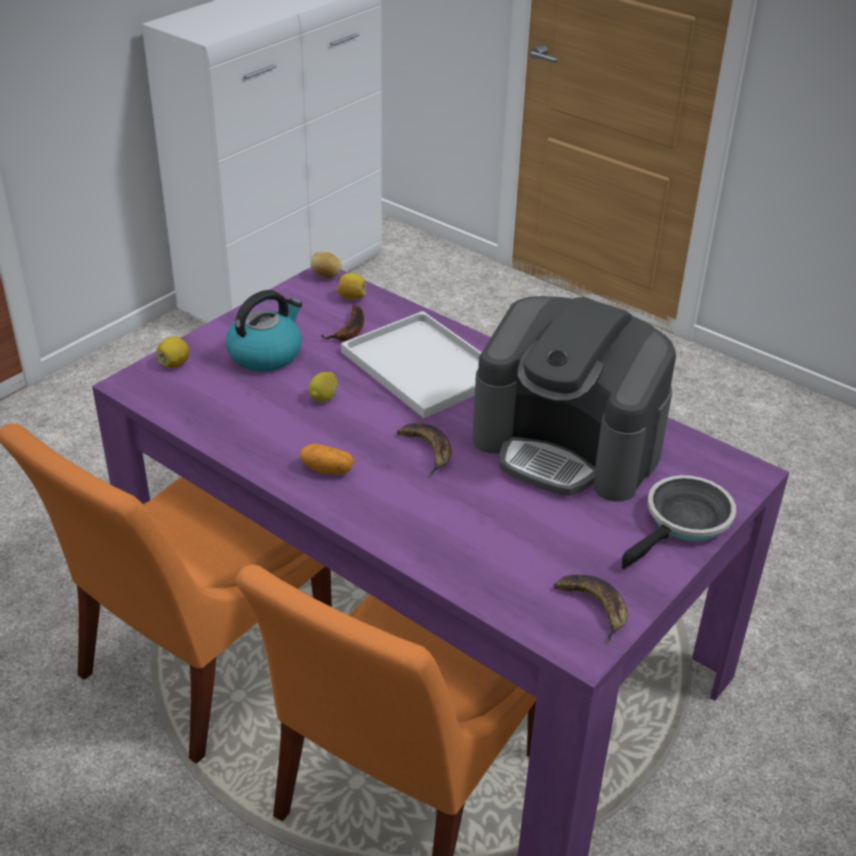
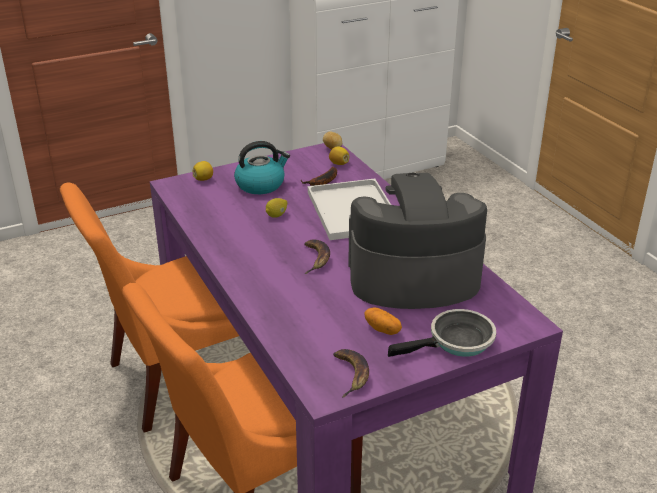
camera: 25 degrees right, 5 degrees down
potato [299,444,355,475] -> potato moved to [364,307,402,335]
coffee machine [472,296,676,502] -> coffee machine turned 120 degrees clockwise [348,173,487,309]

